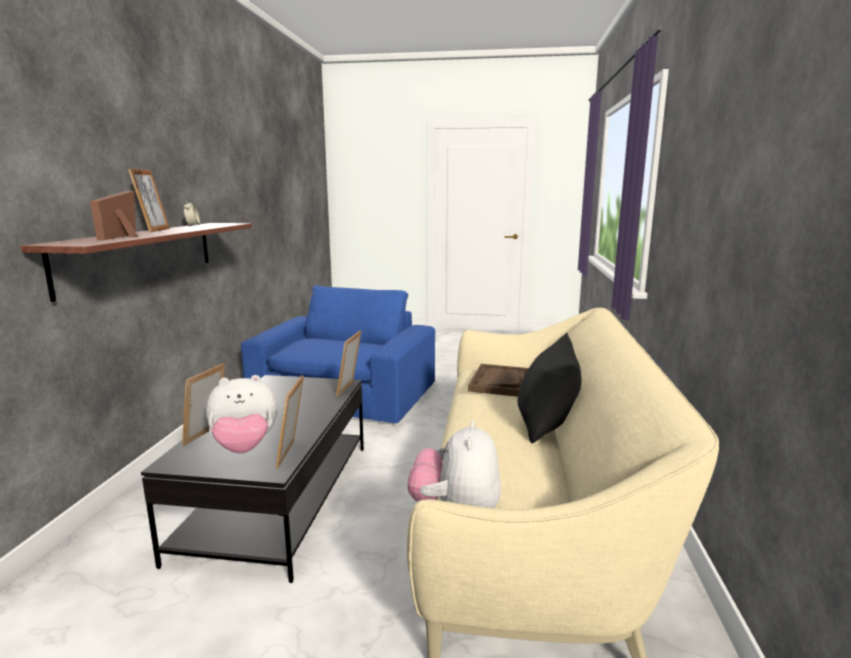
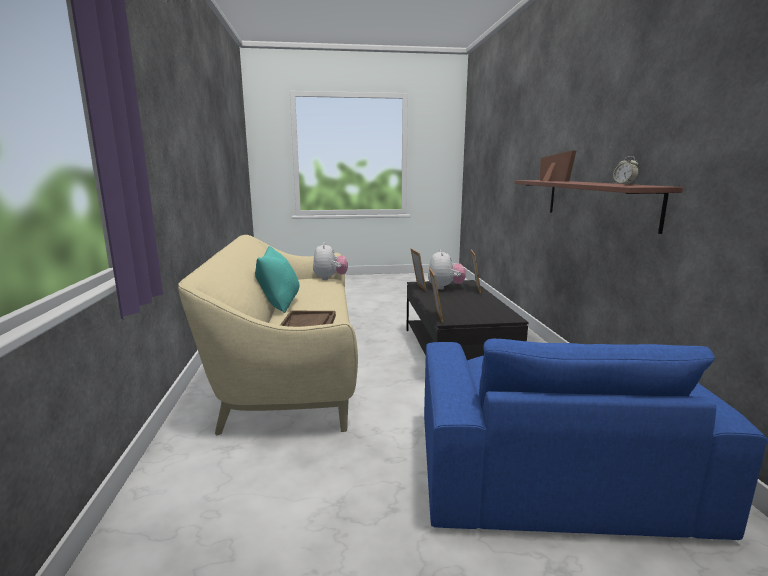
camera: 165 degrees right, 0 degrees up
picture frame [128,169,170,233] -> none
plush toy [206,375,278,453] -> plush toy turned 120 degrees clockwise [428,249,466,290]
black pillow [517,333,582,443] -> turquoise pillow [255,246,300,313]

